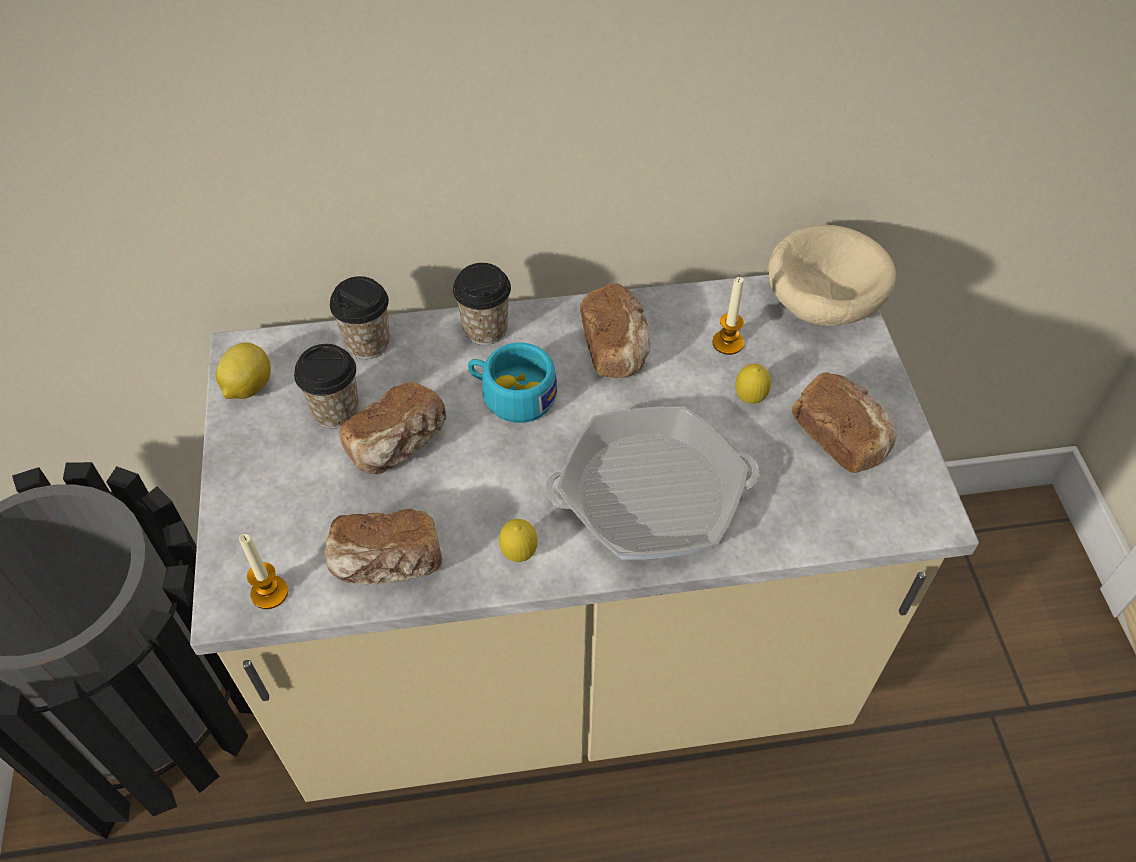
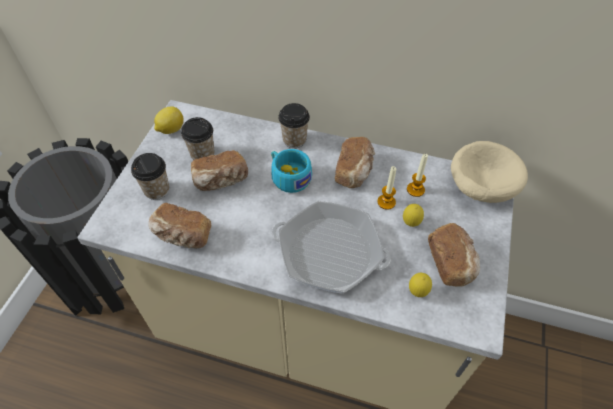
camera: 25 degrees right, 0 degrees up
candle [239,534,288,609] -> candle moved to [377,166,396,210]
cup [330,276,390,359] -> cup moved to [131,153,169,200]
lemon [499,519,538,562] -> lemon moved to [409,273,432,297]

